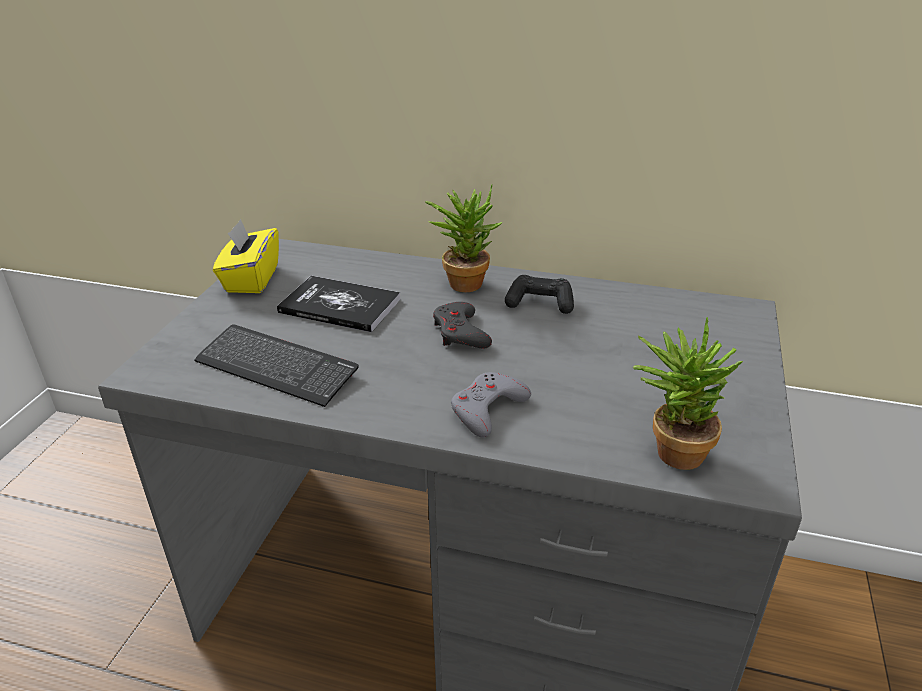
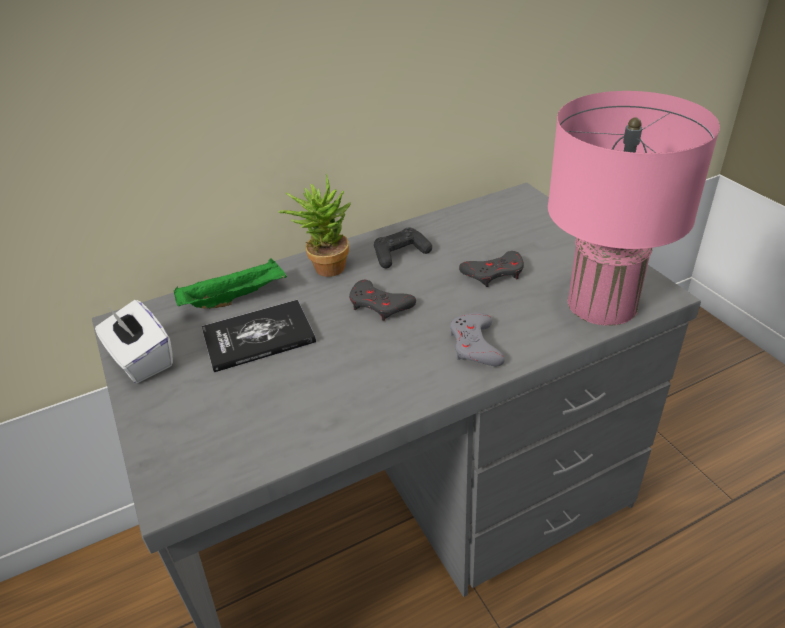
camera: 40 degrees left, 5 degrees up
keyboard [194,325,359,407] -> none
yellow tissue box [213,219,279,293] -> white tissue box [95,300,173,383]
potted plant [633,317,743,470] -> pink table lamp [548,91,720,326]
none -> green tray [174,258,287,309]
none -> grey game controller [459,251,524,287]

